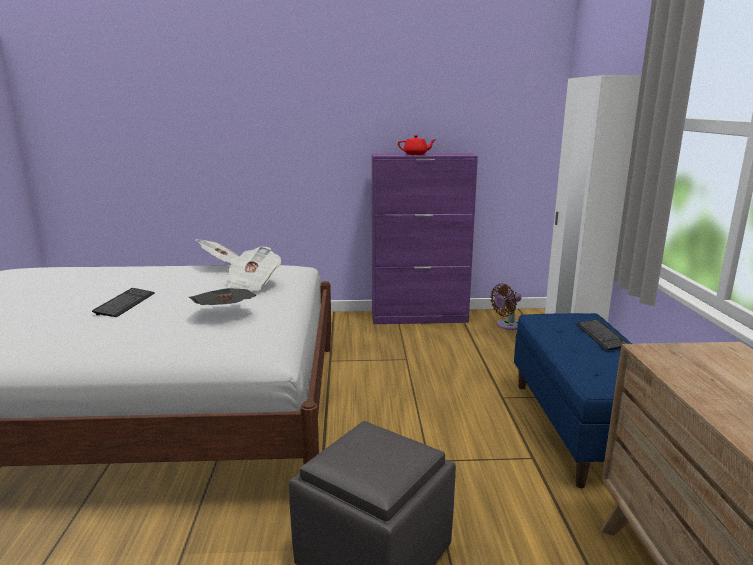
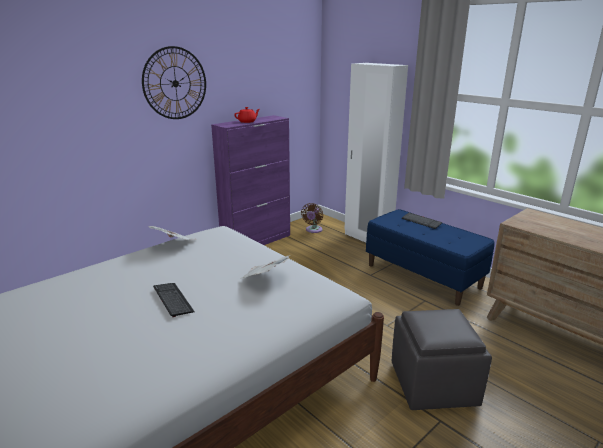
camera: 40 degrees left, 5 degrees up
newspaper [226,246,281,291] -> none
none -> wall clock [142,46,206,119]

